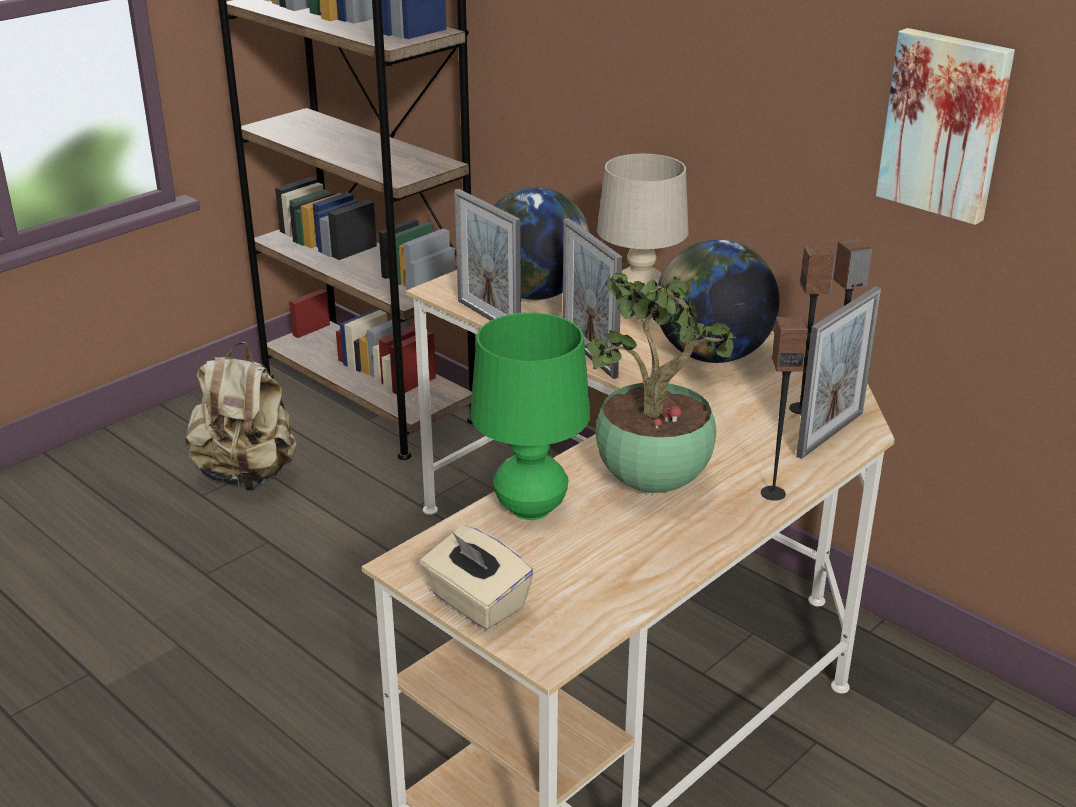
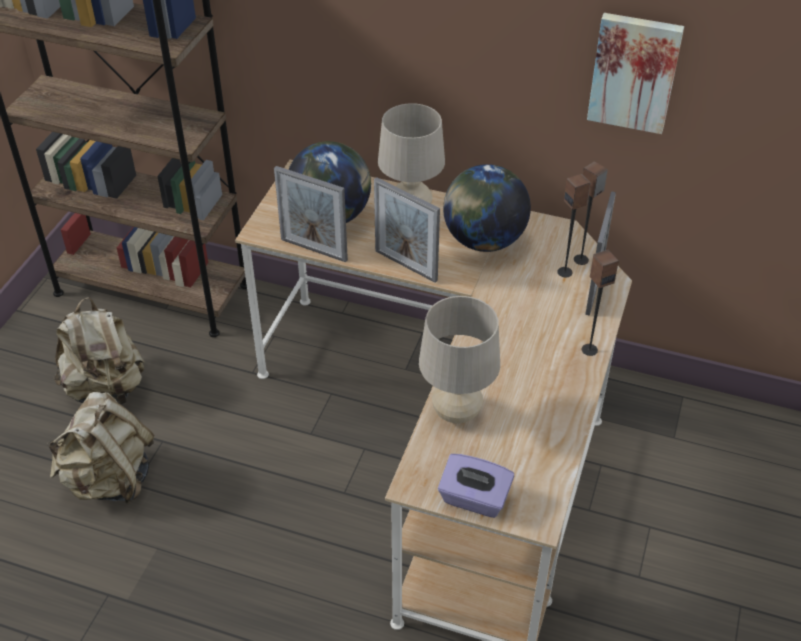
camera: 25 degrees left, 15 degrees up
beige tissue box [420,525,534,630] -> purple tissue box [438,454,514,518]
green table lamp [470,313,590,520] -> beige table lamp [419,296,500,424]
potted plant [585,273,736,493] -> none
none -> beige backpack [46,392,154,505]

